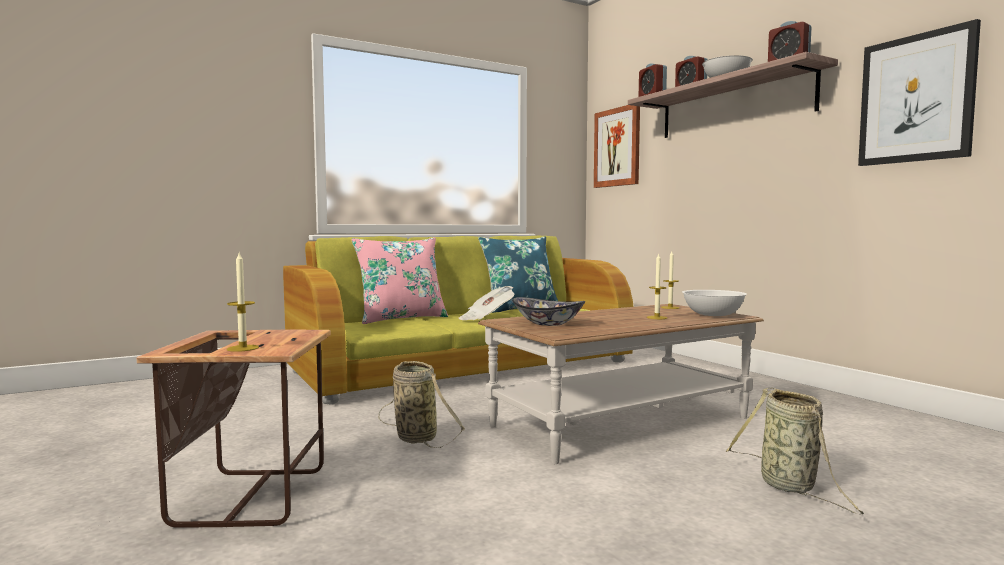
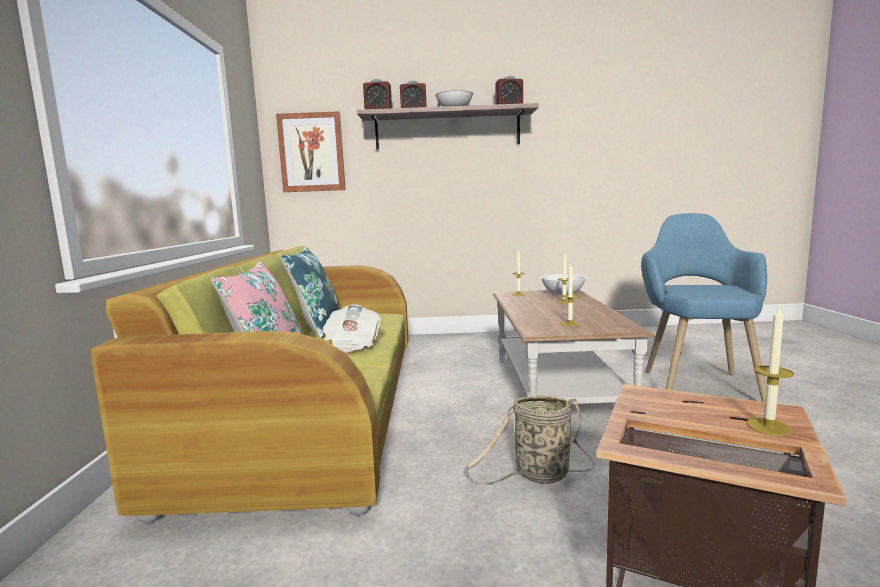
camera: 60 degrees left, 5 degrees up
bowl [512,297,586,326] -> candle [561,265,580,327]
basket [725,387,864,514] -> blue armchair [641,213,767,402]
picture [858,19,981,166] -> none

